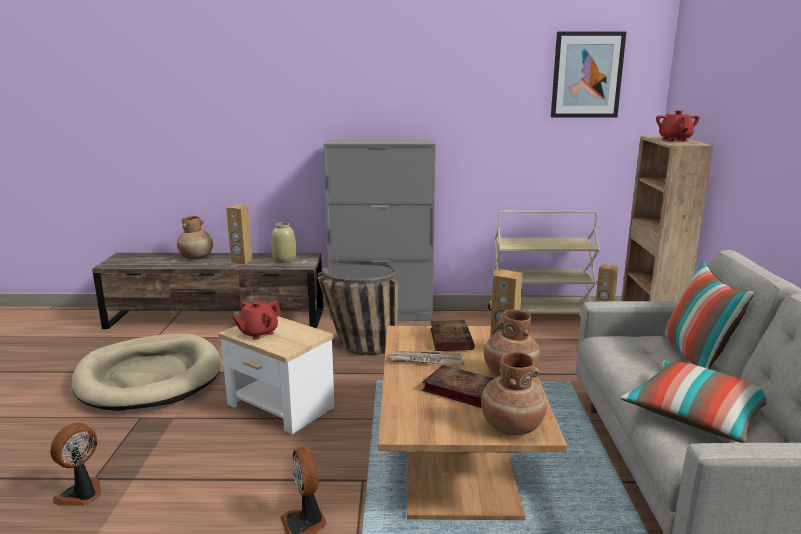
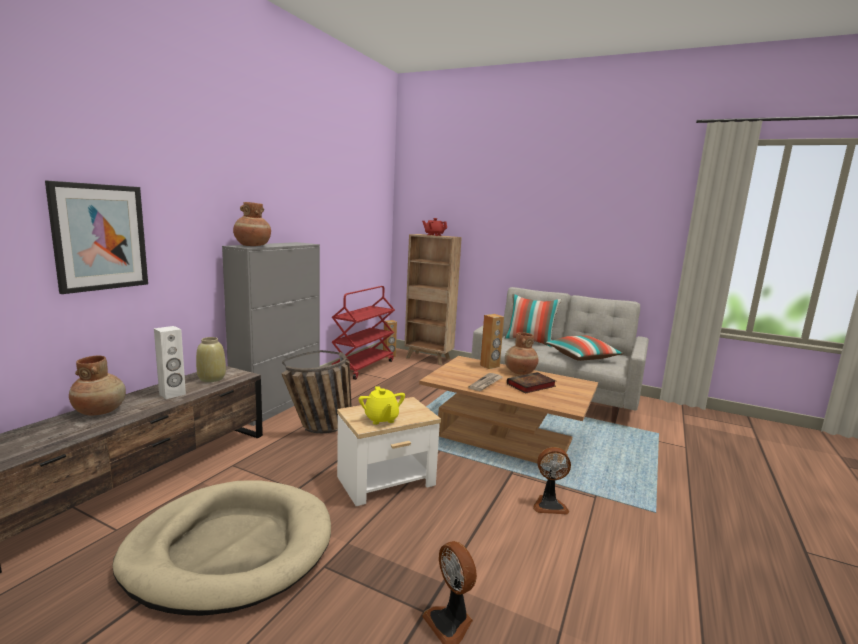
camera: 65 degrees left, 5 degrees down
brown speaker [226,205,252,264] -> white speaker [154,326,186,399]
red teapot [232,301,281,340] -> yellow teapot [359,386,405,425]
book [430,320,475,351] -> none
brown vase [481,352,547,435] -> brown vase moved to [233,202,271,246]
beige cart [488,211,600,316] -> red cart [332,286,395,380]
picture [551,31,627,117] -> picture moved to [45,181,148,294]

